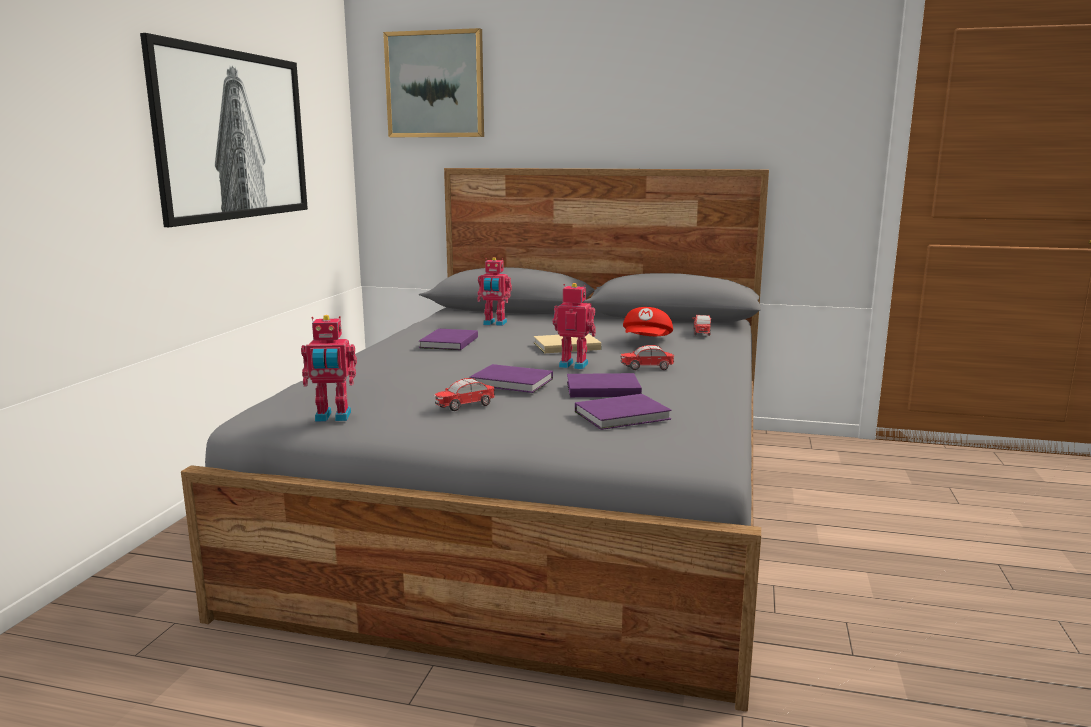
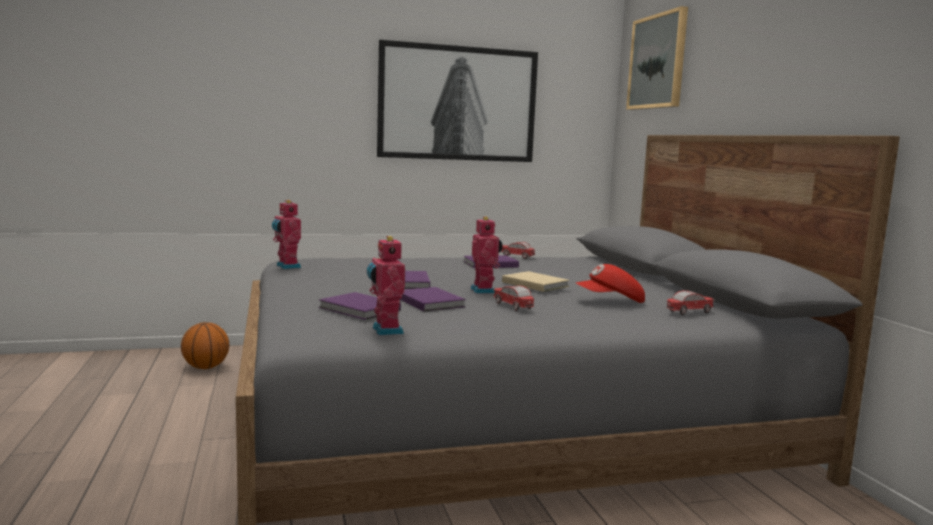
camera: 60 degrees right, 5 degrees down
toy car [434,378,495,411] -> toy car moved to [501,242,535,259]
toy robot [477,257,512,326] -> toy robot moved to [367,236,405,335]
none -> basketball [181,322,229,369]

